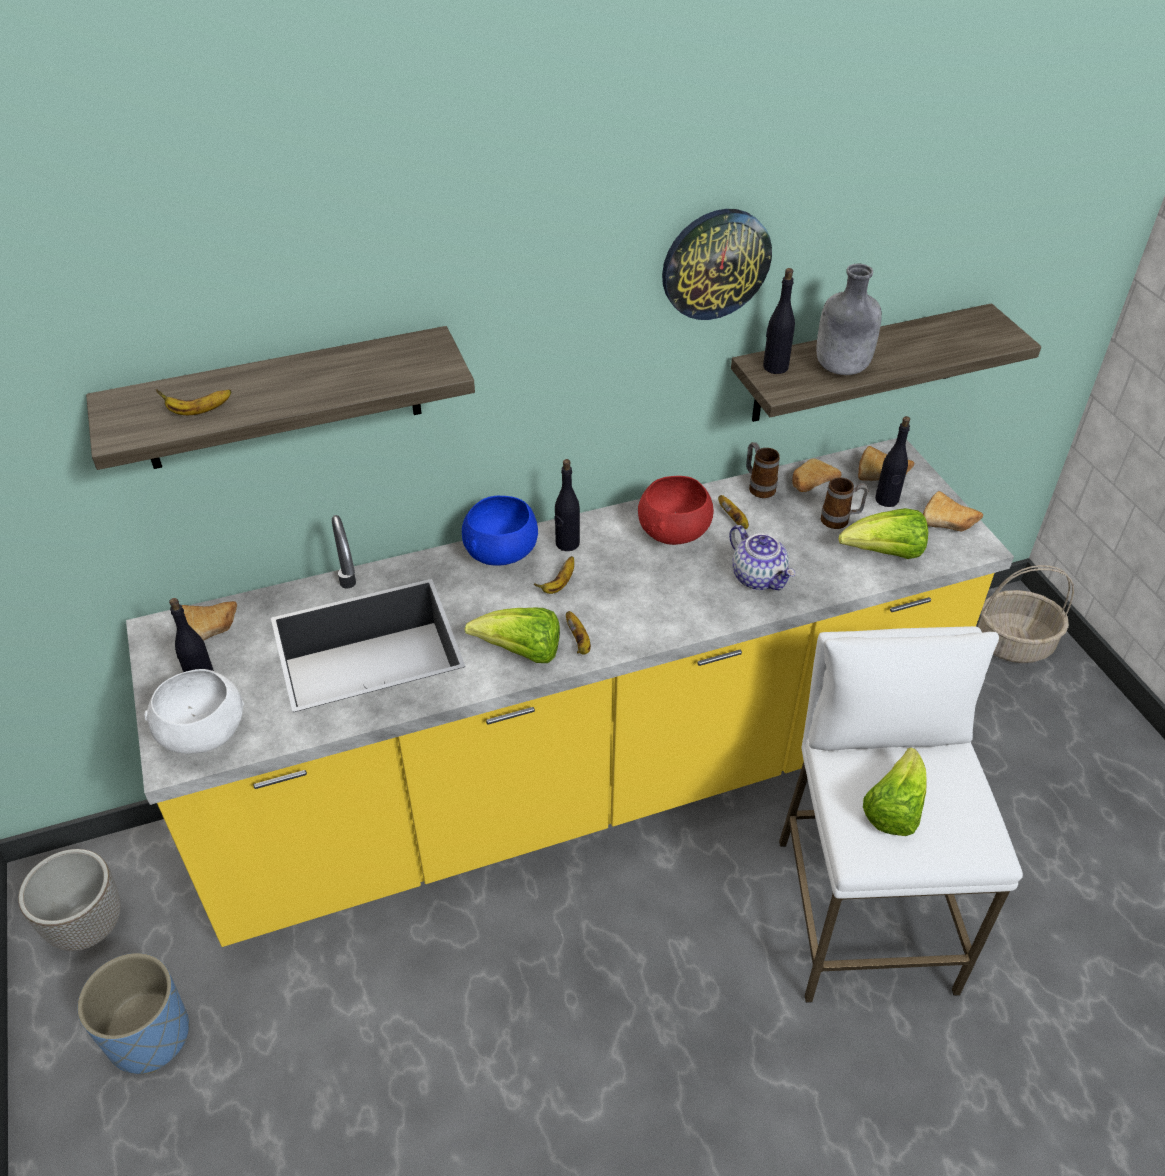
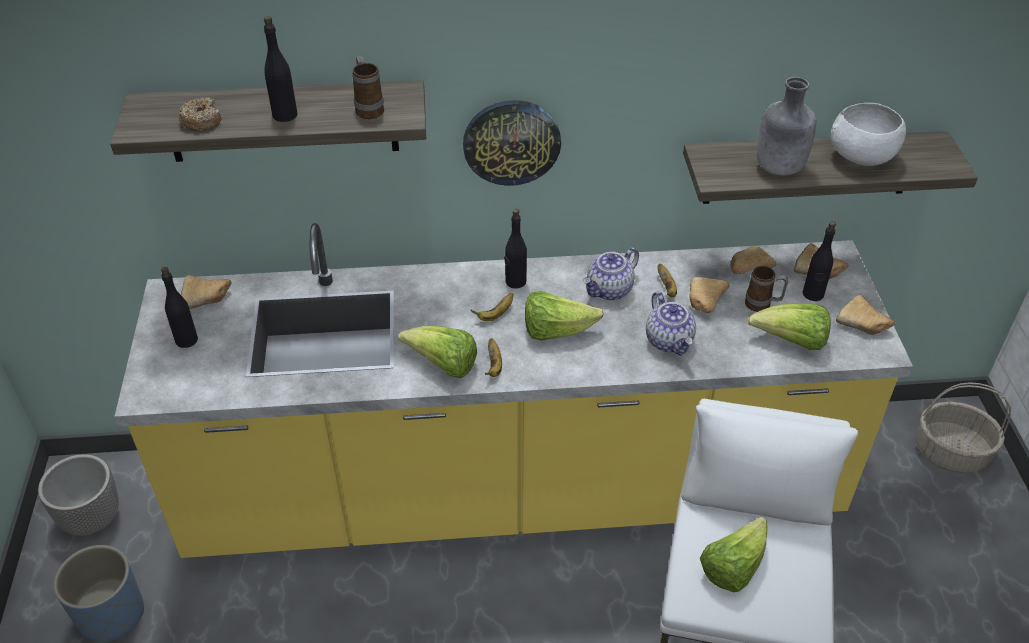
camera: 15 degrees right, 0 degrees up
white bowl [144,669,244,754] -> white bowl moved to [831,103,906,166]
banana [156,389,232,415] -> donut [178,97,222,131]
blue bowl [462,495,538,566] -> none
red bowl [638,476,714,545] -> teapot [583,247,639,300]
wall clock [662,209,772,320] -> wall clock moved to [463,100,561,186]
mug [746,442,780,498] -> mug moved to [352,56,384,119]
black bottle [763,268,795,374] -> black bottle moved to [264,16,297,122]
none -> lettuce [525,291,604,340]
none -> bread [689,277,729,313]

